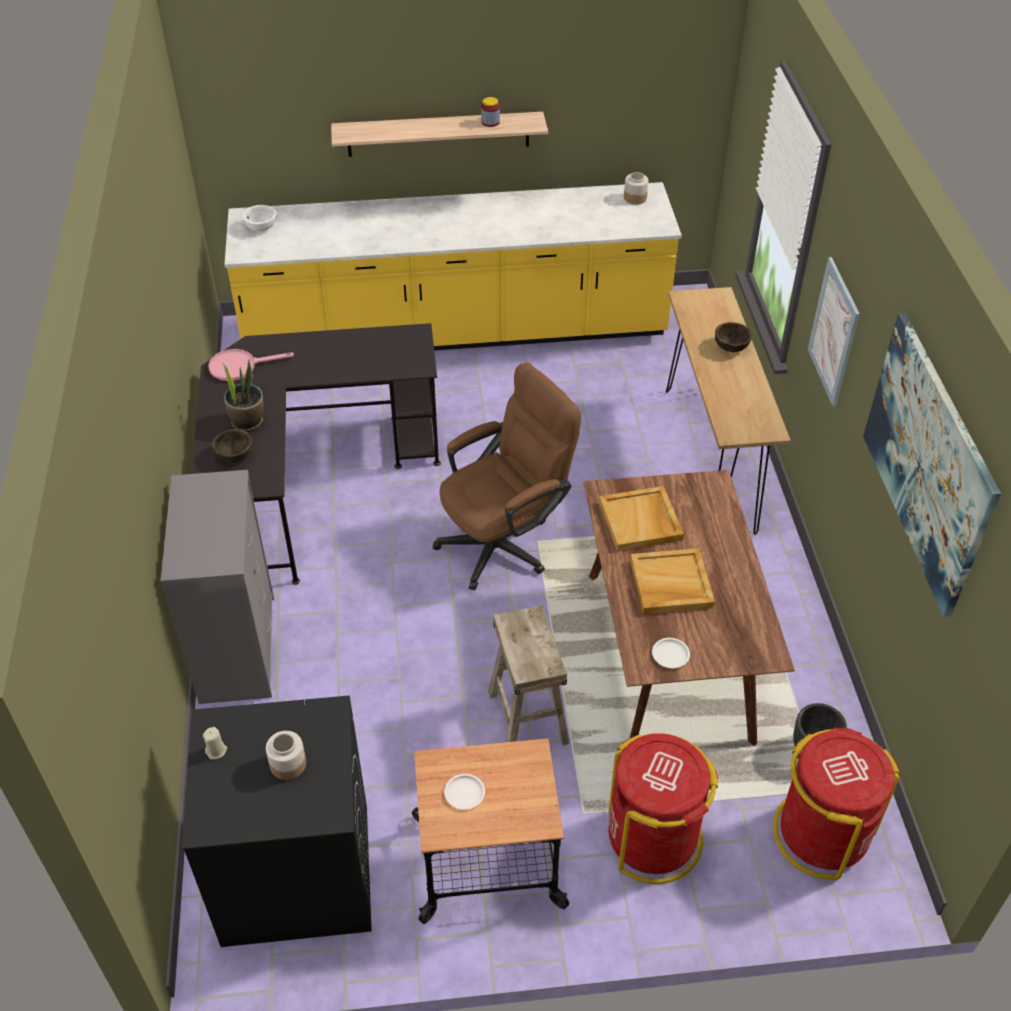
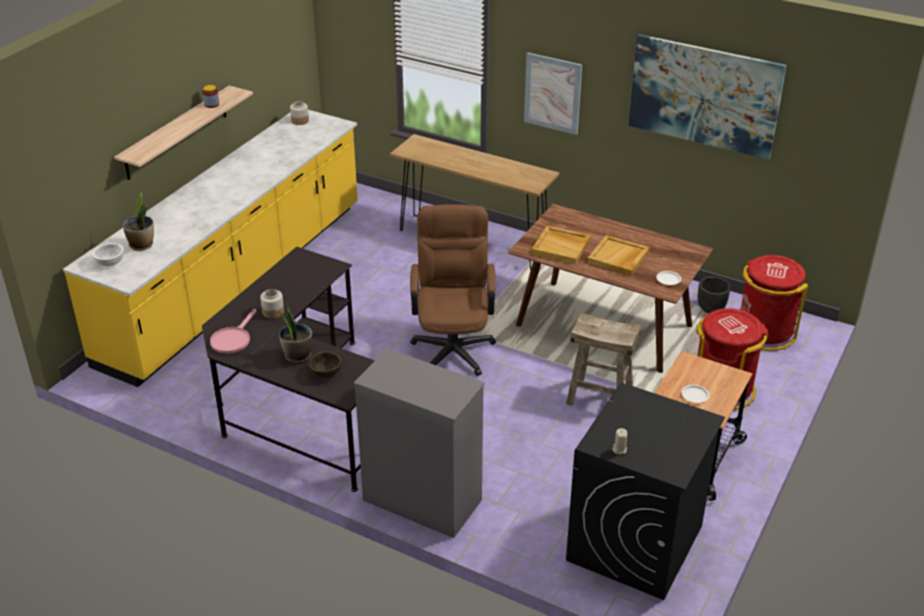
camera: 55 degrees left, 10 degrees down
jar [266,731,306,780] -> jar moved to [260,289,284,319]
brown bowl [715,322,752,352] -> none
none -> potted plant [123,192,154,251]

